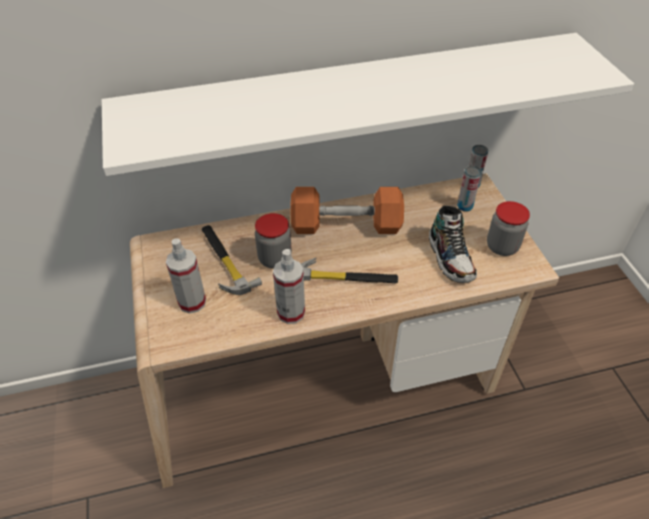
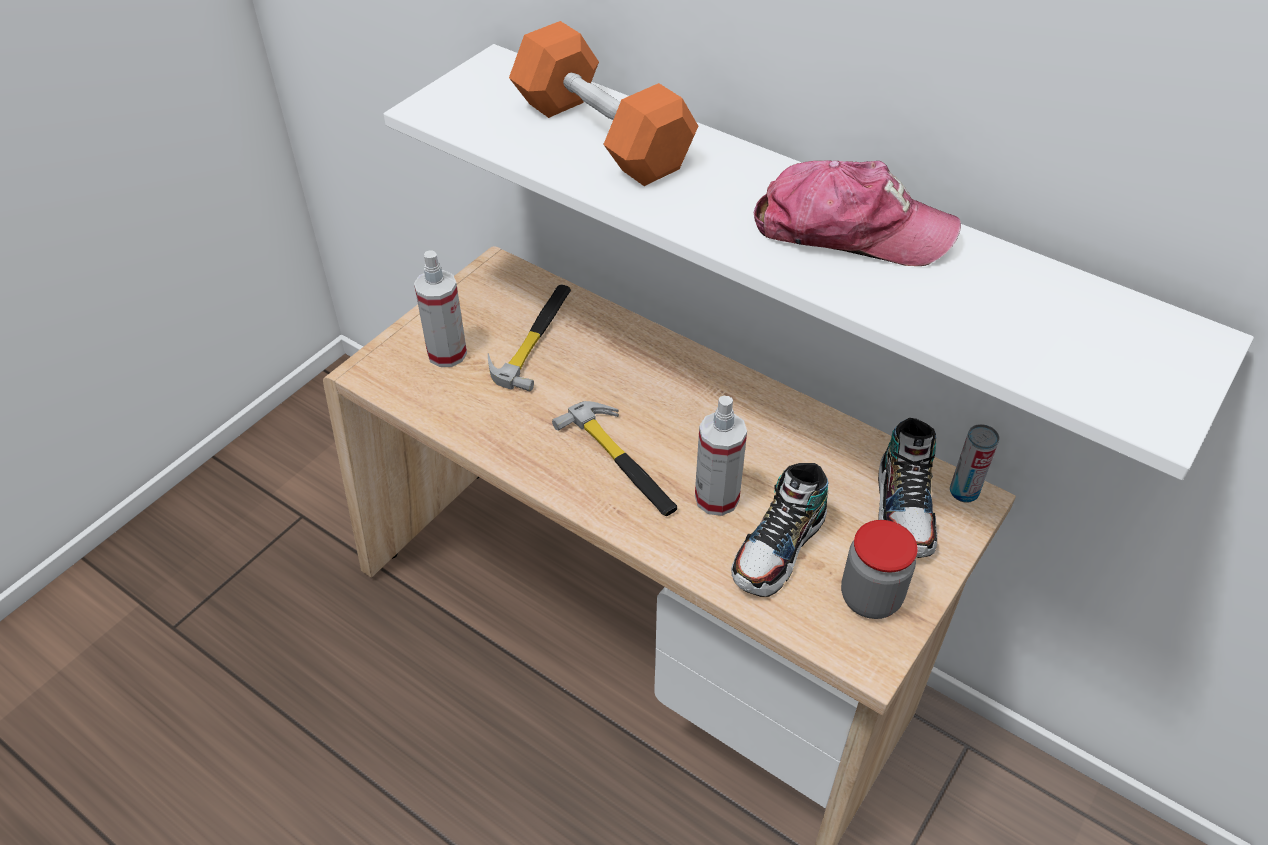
camera: 50 degrees right, 0 degrees up
jar [255,213,292,269] -> none
spray bottle [273,249,305,324] -> spray bottle moved to [695,396,747,516]
orange dumbbell [290,187,404,234] -> orange dumbbell moved to [509,21,698,186]
can [457,166,481,212] -> shoe [878,418,937,558]
none -> cap [754,160,961,266]

